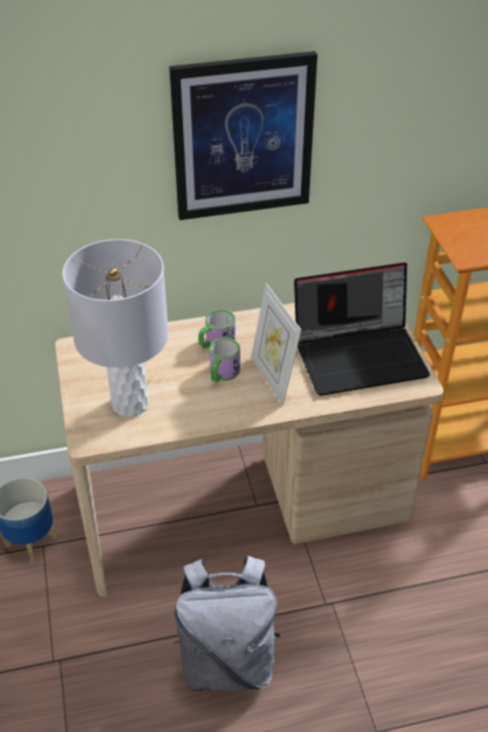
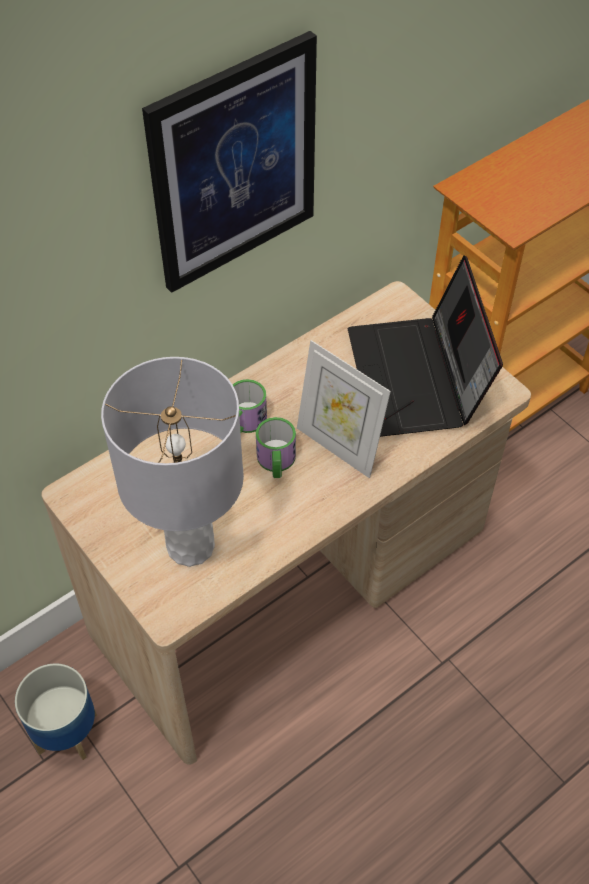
camera: 25 degrees left, 10 degrees up
grey backpack [173,556,281,692] -> none
laptop [294,262,430,396] -> laptop turned 120 degrees clockwise [348,255,503,437]

